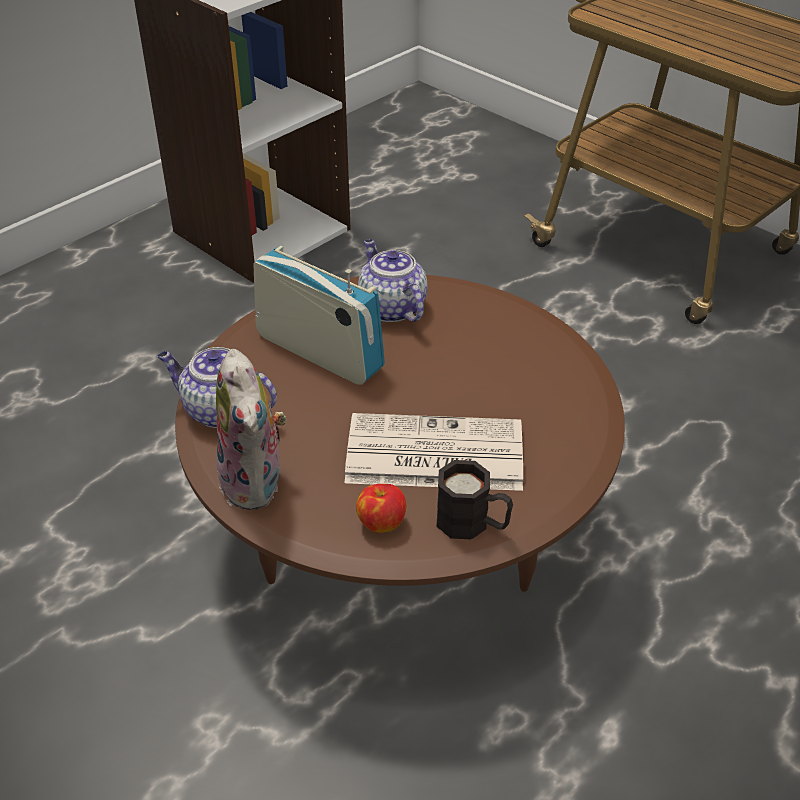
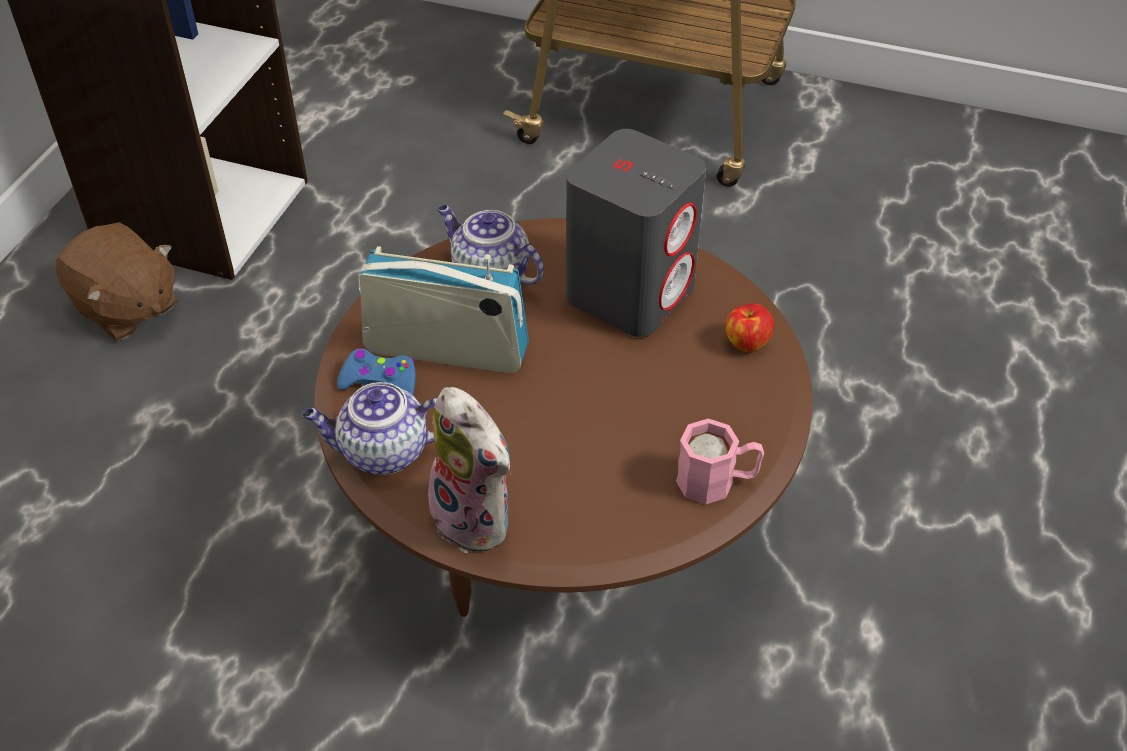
camera: 25 degrees left, 5 degrees up
newspaper [345,413,523,491] -> none
apple [356,484,406,533] -> apple moved to [725,303,774,352]
black mug [436,460,513,540] -> pink mug [676,419,764,504]
none -> brown plush toy [56,222,178,341]
none -> blue game controller [337,348,416,395]
none -> grey speaker [566,129,706,337]

